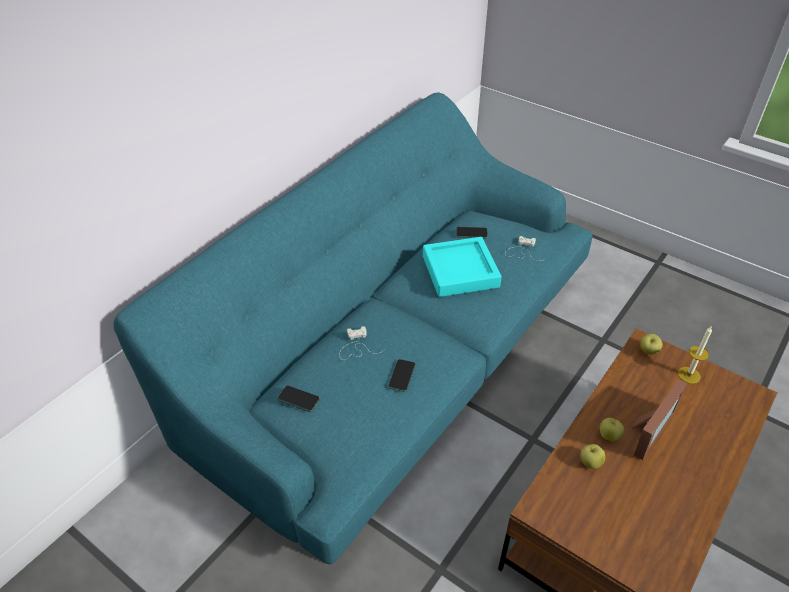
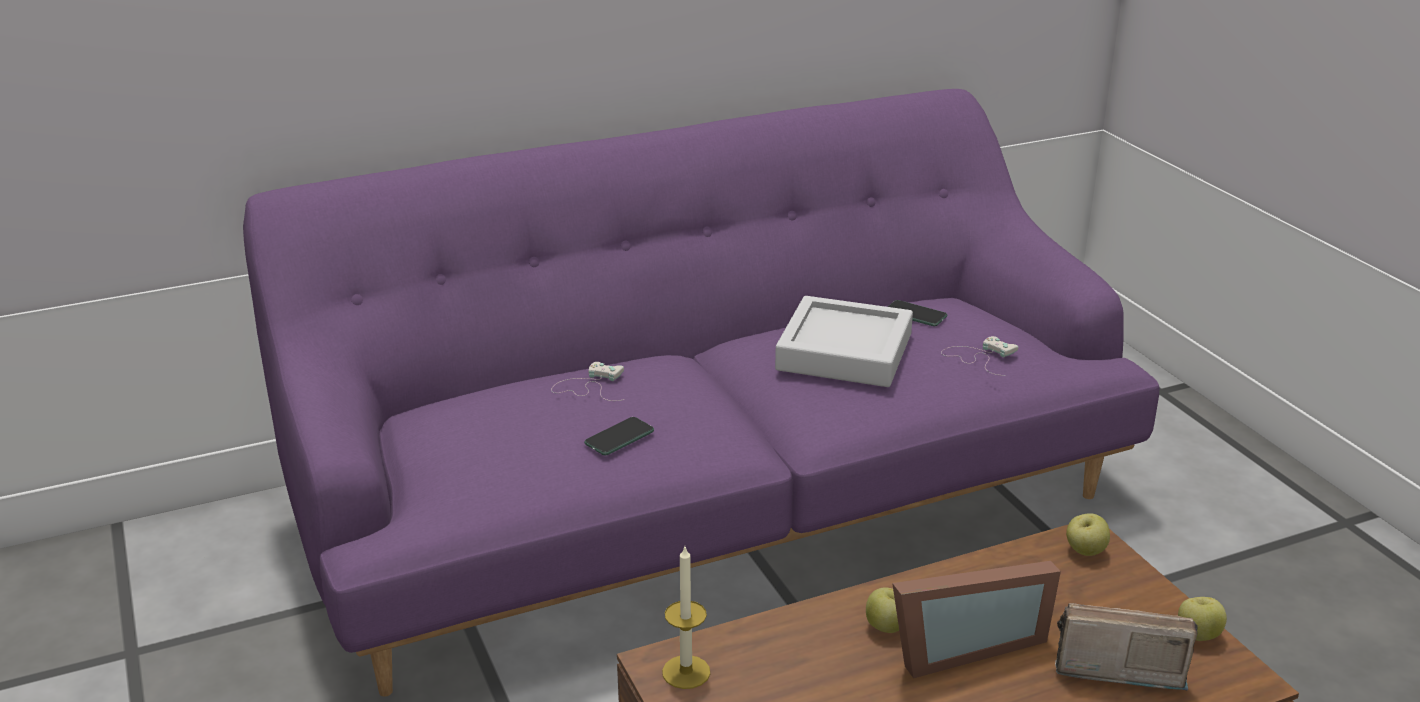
camera: 30 degrees right, 15 degrees down
turquoise sofa [114,93,592,564] -> purple sofa [243,89,1160,697]
phone [277,386,320,412] -> none
turquoise tray [423,237,502,297] -> grey tray [775,296,913,387]
apple [580,444,605,469] -> apple moved to [1178,597,1227,641]
candle [678,327,712,384] -> candle moved to [662,547,710,689]
none -> radio [1055,603,1197,690]

